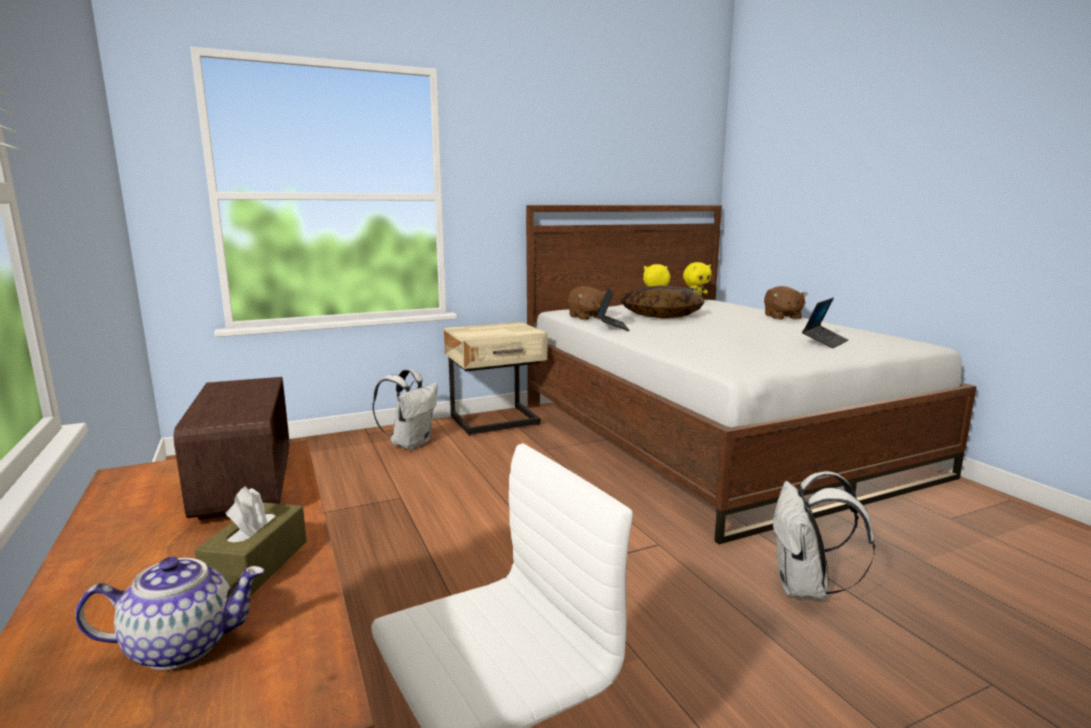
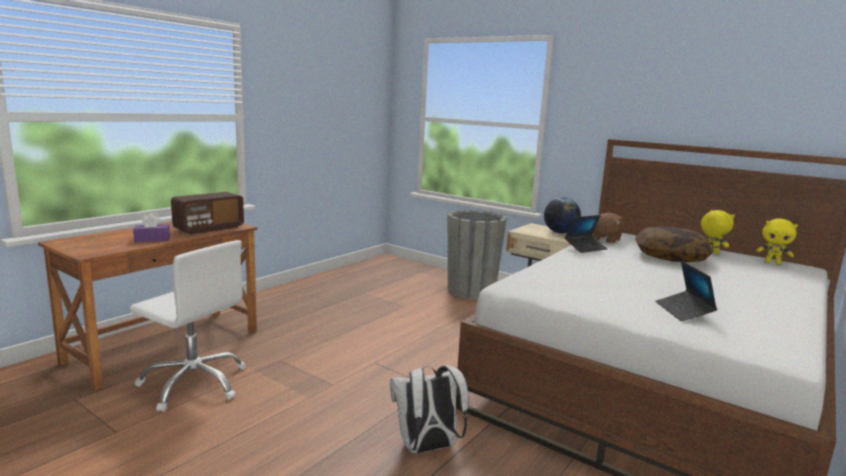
camera: 60 degrees right, 0 degrees up
teapot [75,557,265,670] -> none
brown tissue box [195,486,307,596] -> purple tissue box [133,214,170,242]
white backpack [372,369,438,450] -> grey planter [448,210,507,300]
brown plush toy [764,286,808,320] -> none
laptop [802,298,848,348] -> laptop turned 75 degrees clockwise [655,261,717,321]
none -> globe [544,197,581,233]

